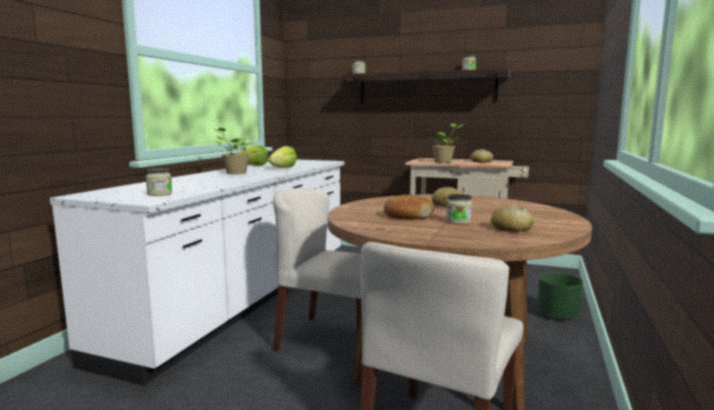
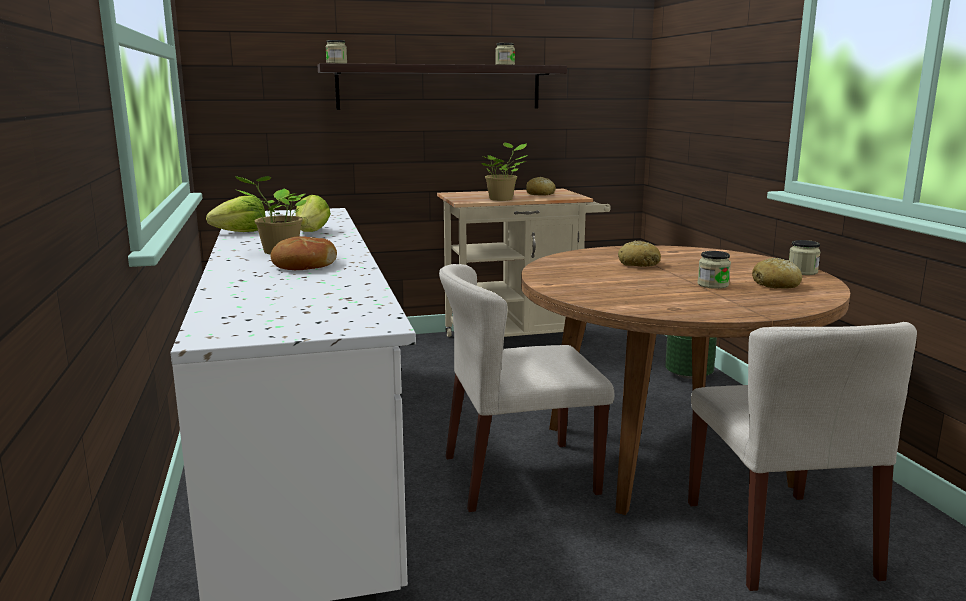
camera: 35 degrees left, 5 degrees up
jar [146,168,172,196] -> jar moved to [789,240,821,275]
bread [384,195,434,219] -> bread moved to [271,236,337,270]

